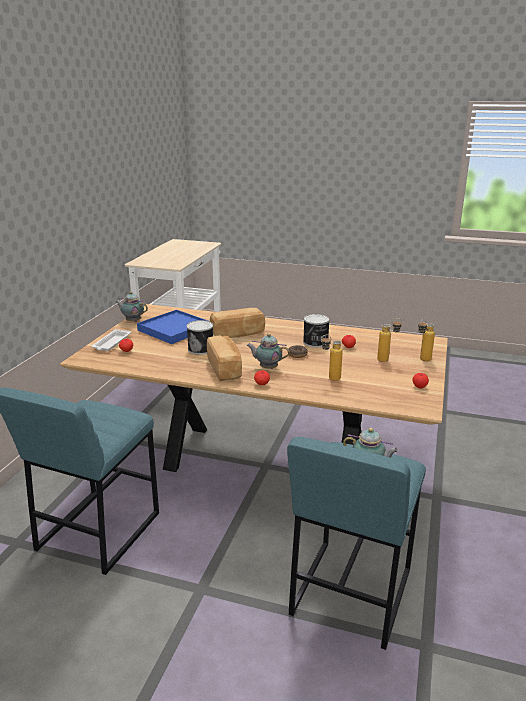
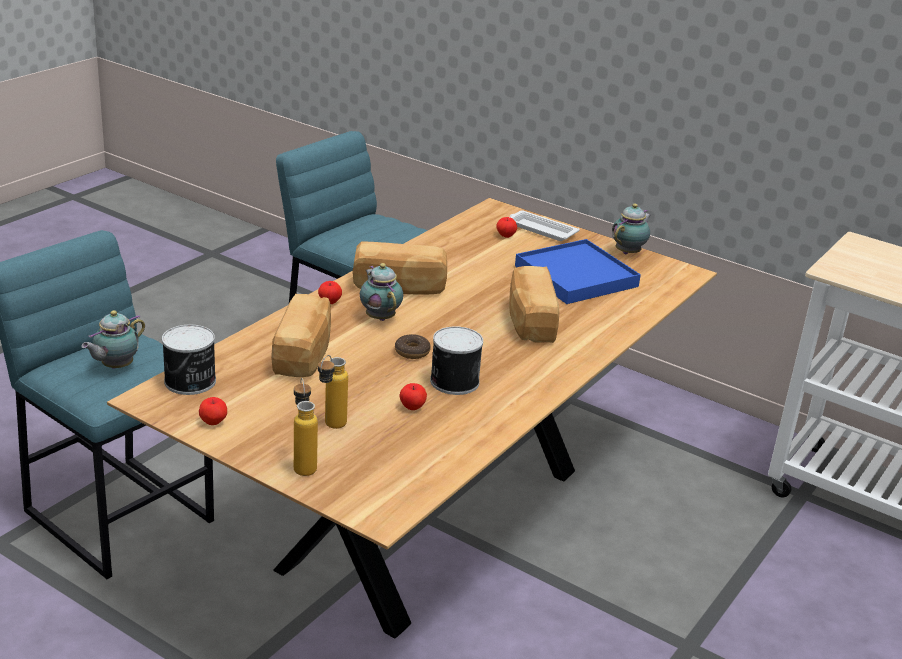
camera: 105 degrees right, 5 degrees up
can [187,320,213,355] -> can moved to [162,325,216,395]
teapot [247,333,290,369] -> teapot turned 60 degrees counterclockwise [360,263,403,321]
bottle [321,335,343,381] -> bread [271,294,331,377]

